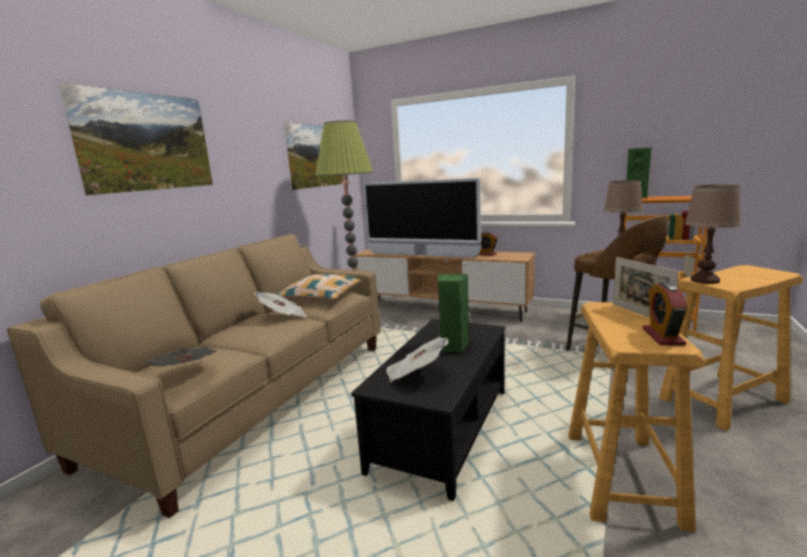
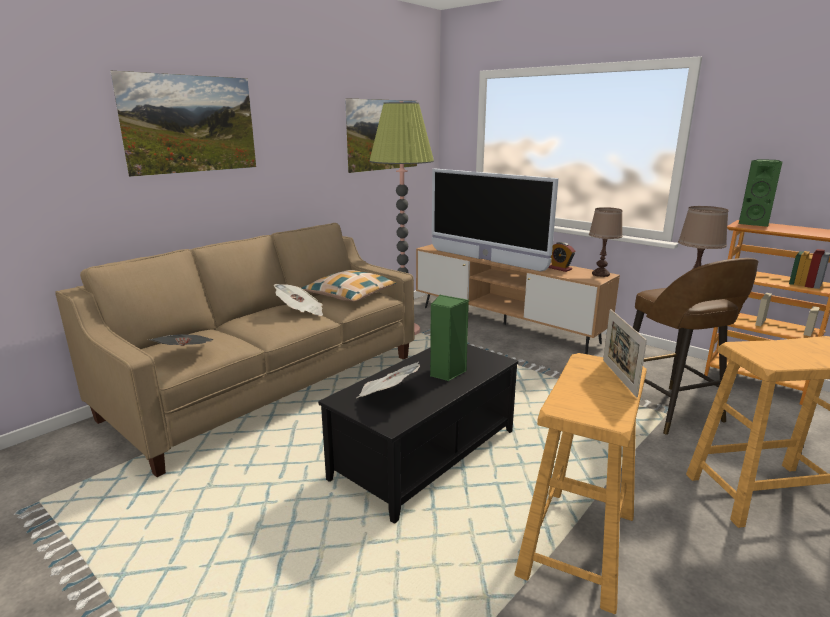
camera: 15 degrees right, 5 degrees up
alarm clock [643,282,688,345] -> none
brown table lamp [685,185,741,284] -> brown table lamp moved to [589,207,623,277]

